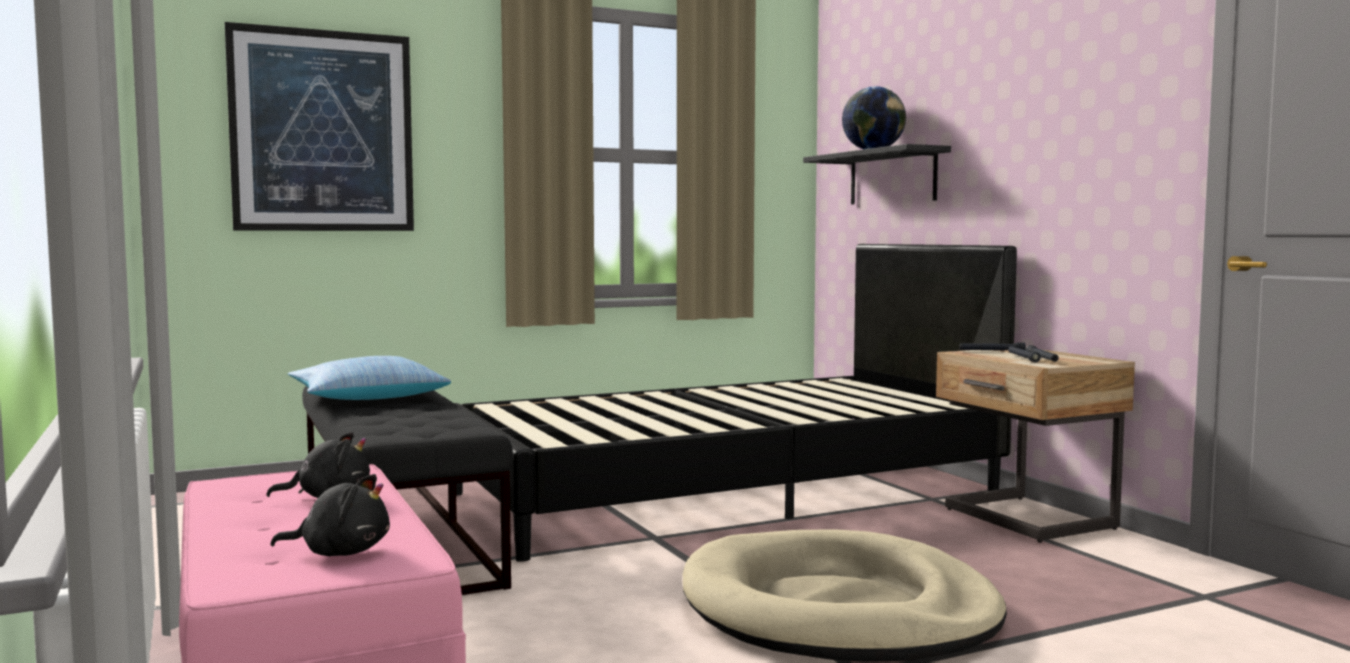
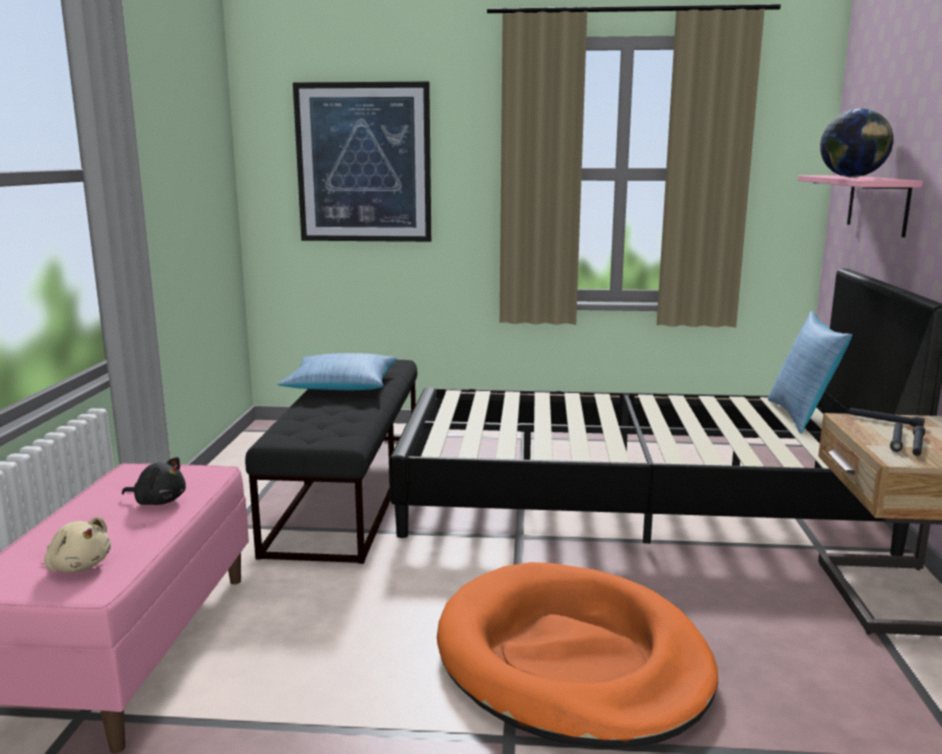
camera: 30 degrees right, 10 degrees up
black plush toy [271,474,390,556] -> beige plush toy [44,517,111,572]
beige dog bed [683,529,1007,662] -> orange dog bed [437,562,718,748]
black shelf [803,144,951,204] -> pink shelf [798,175,923,237]
none -> pillow [768,311,852,434]

